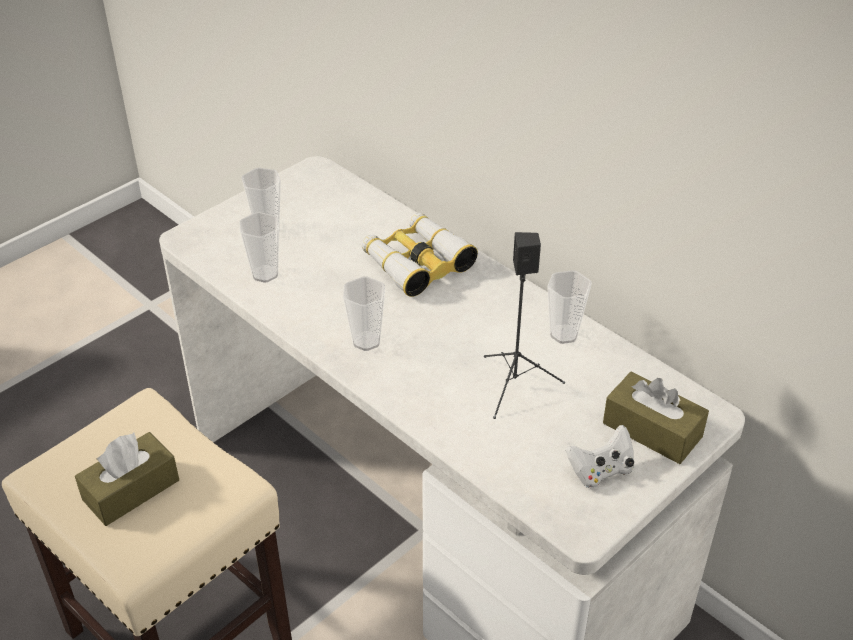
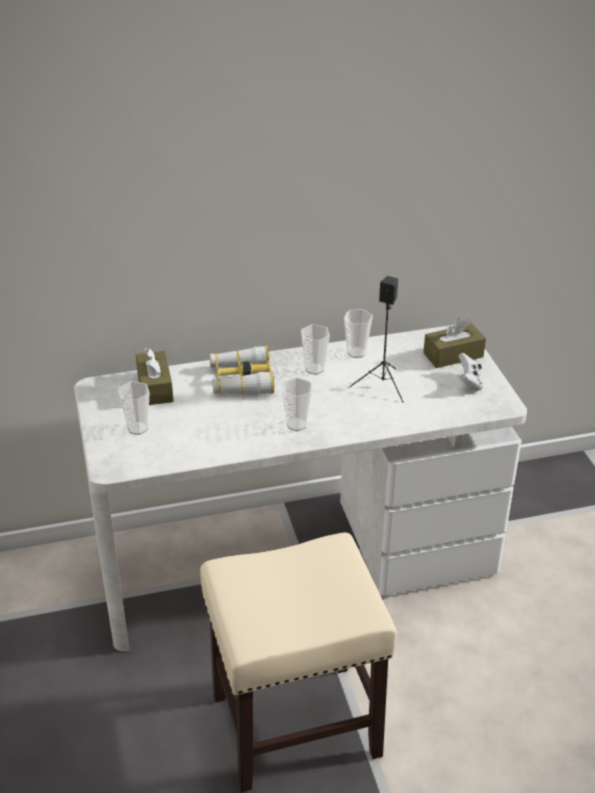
camera: 60 degrees left, 5 degrees down
brown tissue box [75,432,179,526] -> brown tissue box moved to [136,348,174,405]
cup [239,212,279,283] -> cup moved to [301,324,330,375]

